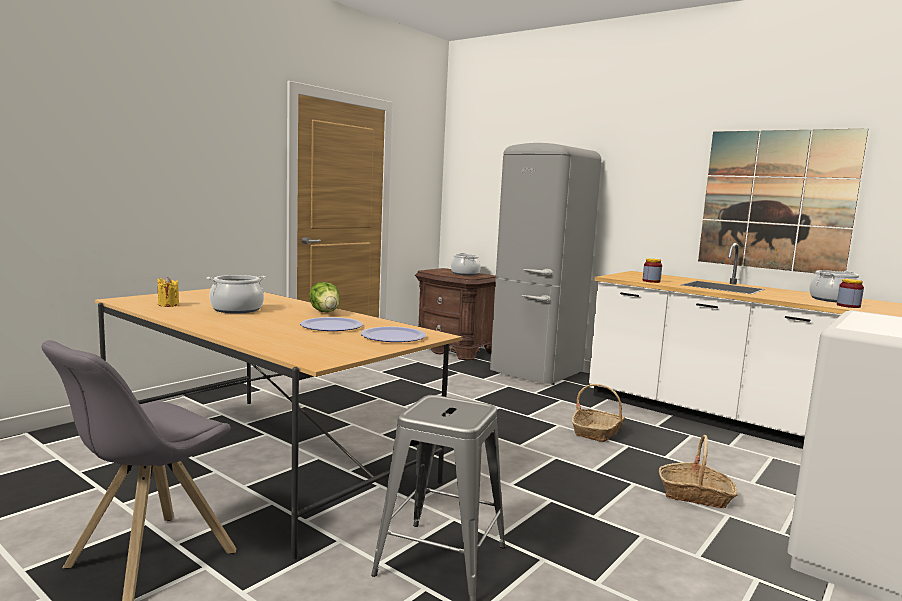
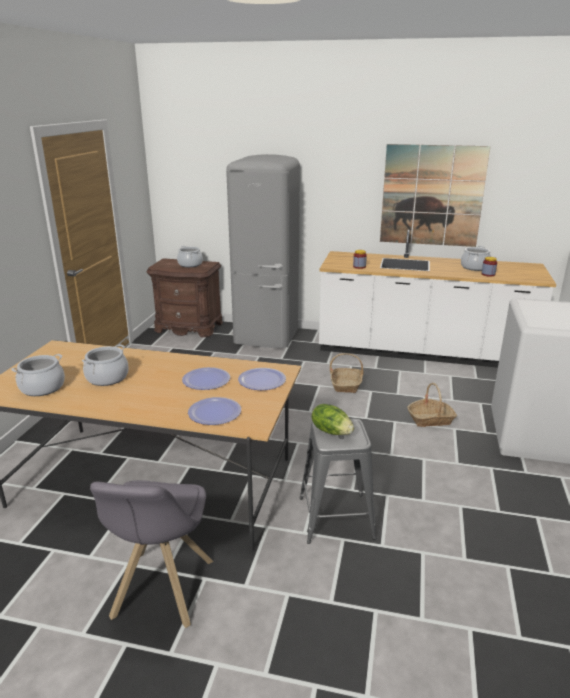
camera: 25 degrees left, 15 degrees up
yellow candle [157,277,179,307] -> cooking pot [11,354,65,396]
lettuce [309,282,340,312] -> lettuce moved to [312,404,354,435]
none -> plate [188,397,241,425]

